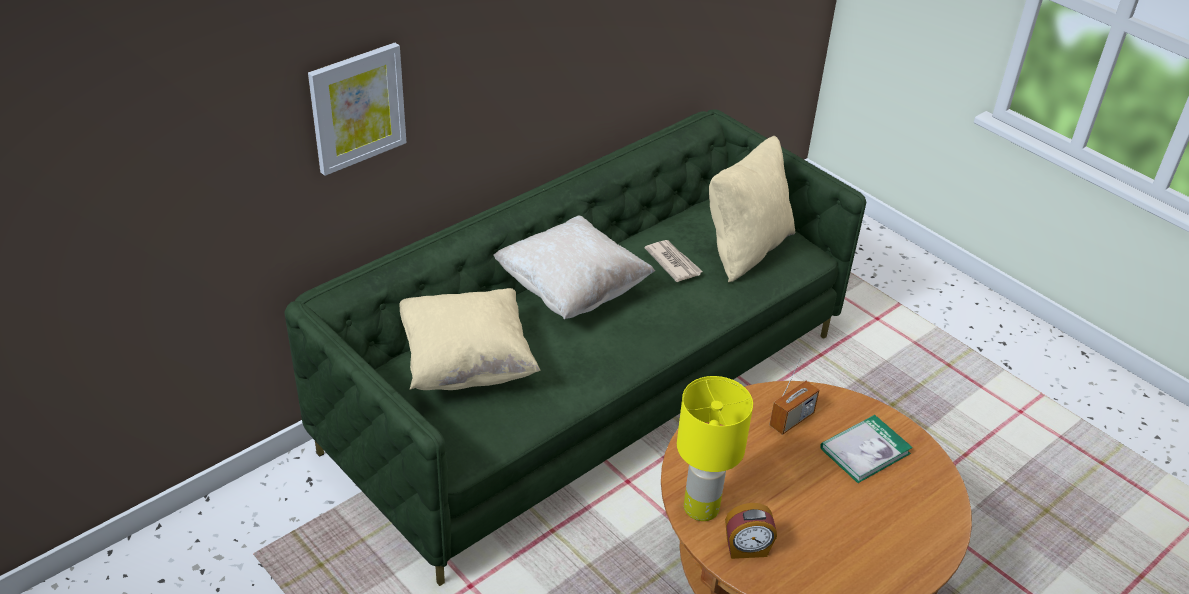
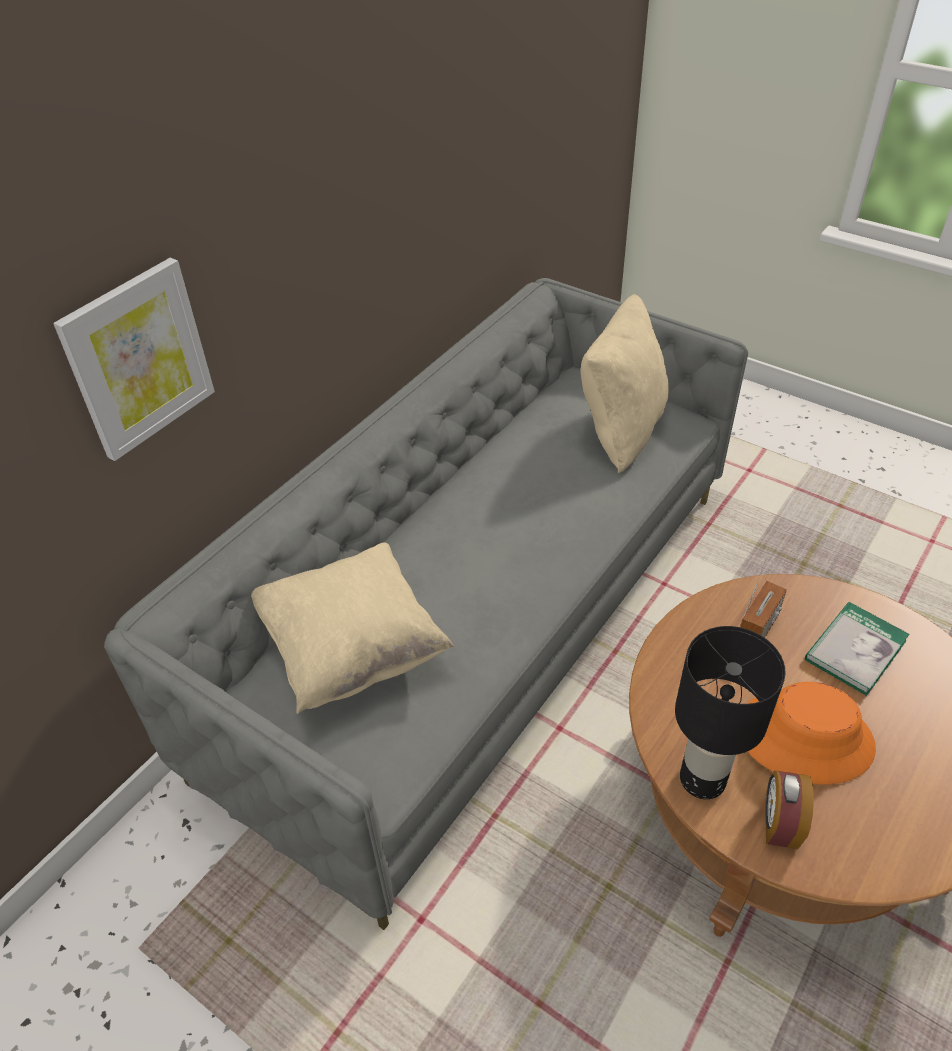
camera: 10 degrees left, 5 degrees up
green sofa [284,109,866,586] -> grey sofa [104,278,748,930]
beige pillow [493,216,655,319] -> none
newspaper [645,240,703,282] -> none
yellow table lamp [677,376,753,521] -> black table lamp [675,626,785,799]
alarm clock [725,503,777,559] -> alarm clock turned 120 degrees clockwise [765,770,814,849]
none -> orange hat [747,682,876,785]

